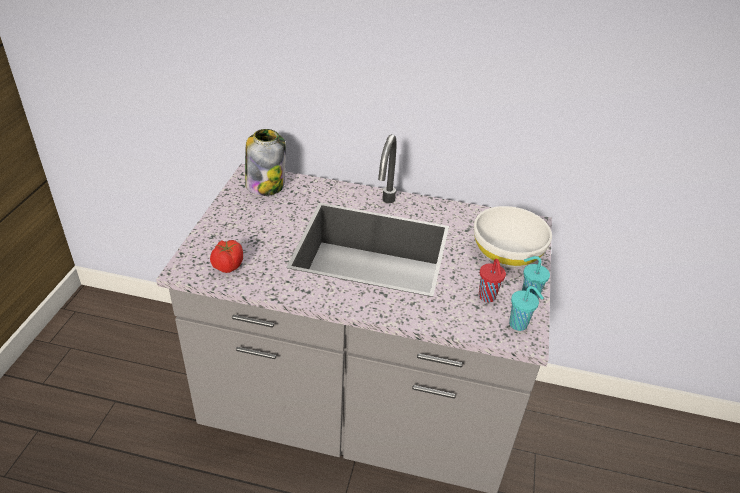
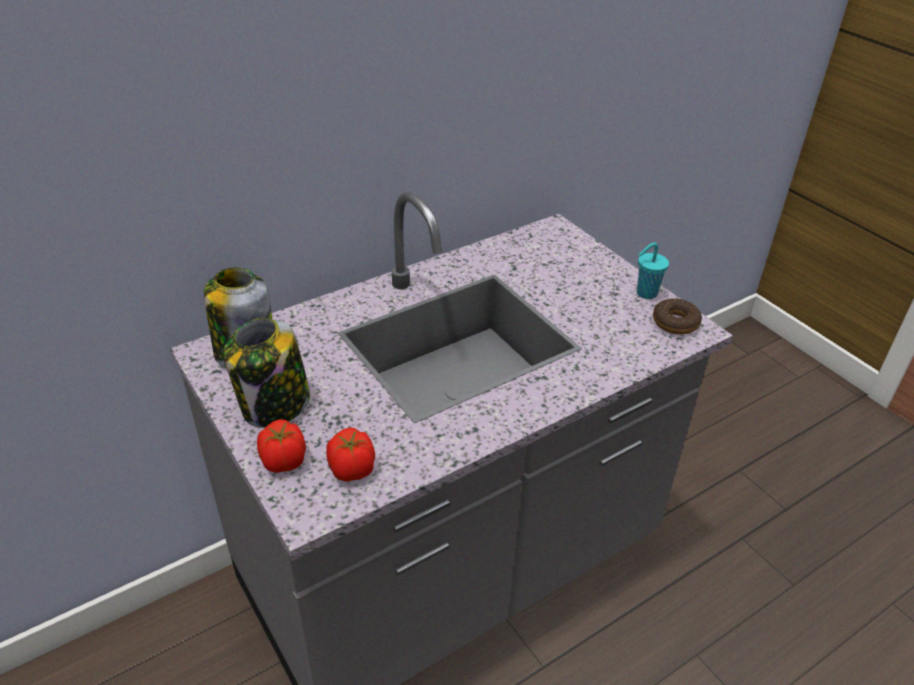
camera: 45 degrees left, 0 degrees up
white bowl [474,206,552,267] -> none
red cup [479,259,506,302] -> none
turquoise cup [509,286,544,331] -> donut [653,298,702,334]
none -> jar [223,318,310,428]
none -> tomato [257,420,306,473]

